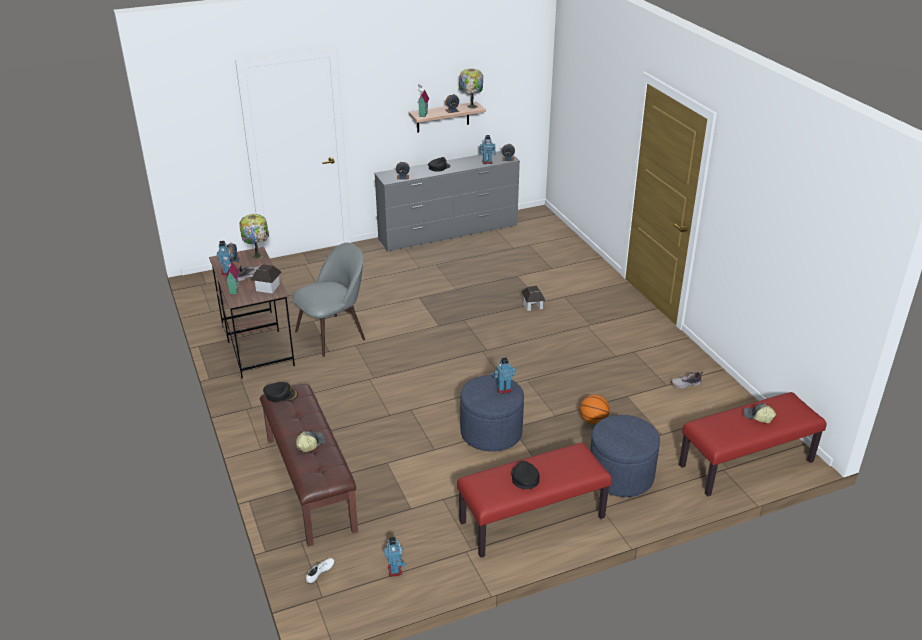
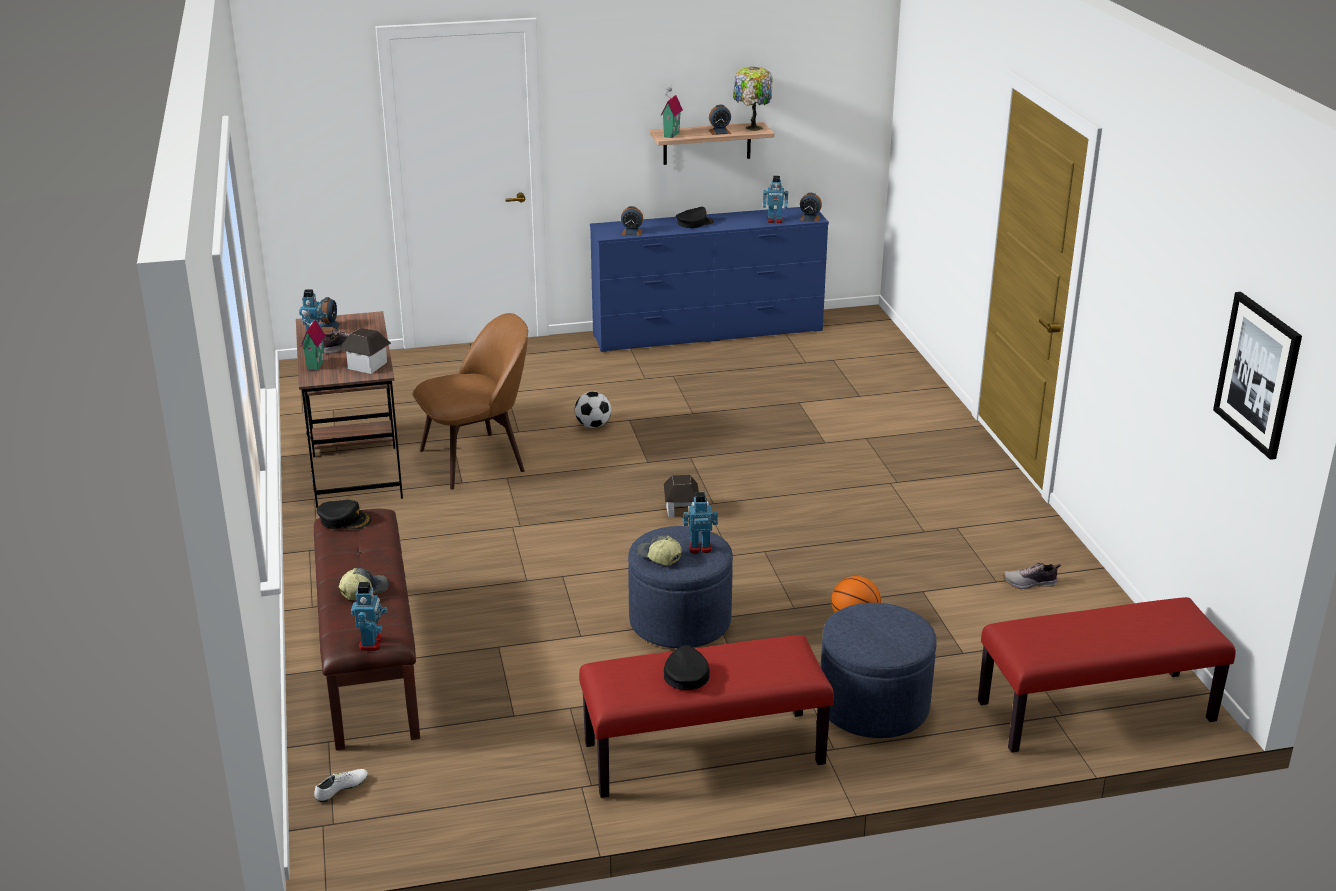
camera: 10 degrees right, 5 degrees down
table lamp [239,214,269,259] -> none
grey chair [291,242,365,357] -> brown chair [413,313,528,490]
grey dresser [374,151,520,252] -> blue dresser [590,207,829,352]
toy robot [384,537,406,577] -> toy robot moved to [351,582,388,651]
toy house [522,286,546,311] -> toy house moved to [664,475,699,518]
cap [743,403,776,423] -> cap moved to [637,535,682,566]
none -> football [575,391,611,428]
none -> picture [1213,292,1302,460]

